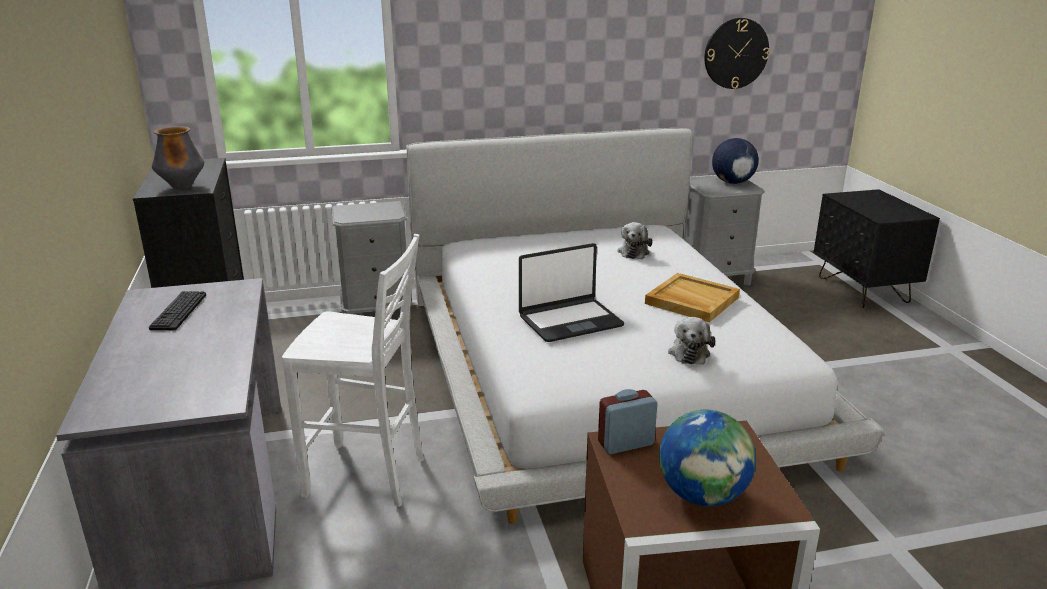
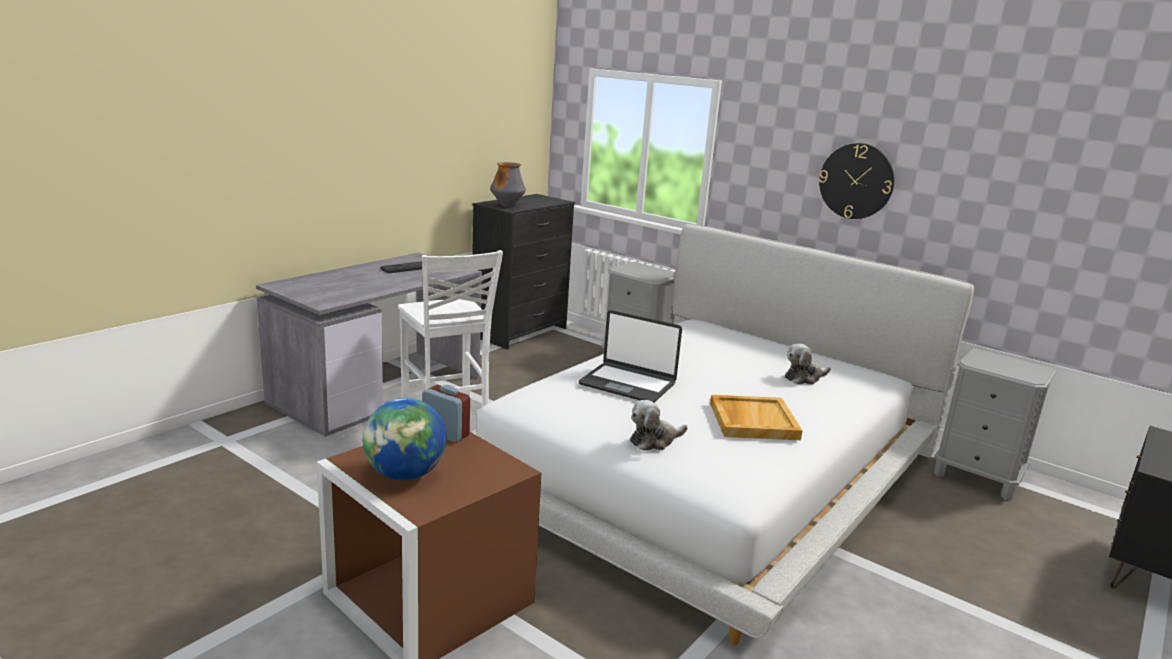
camera: 50 degrees right, 5 degrees down
wall clock [704,18,770,89] -> wall clock moved to [819,143,894,219]
globe [712,138,759,184] -> none

